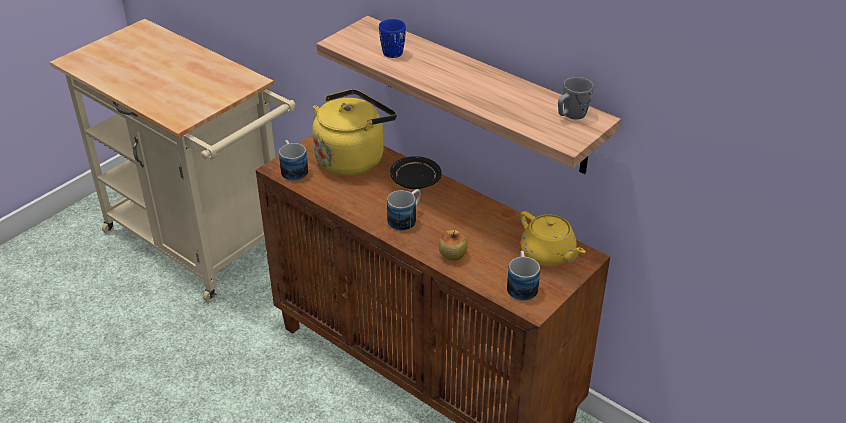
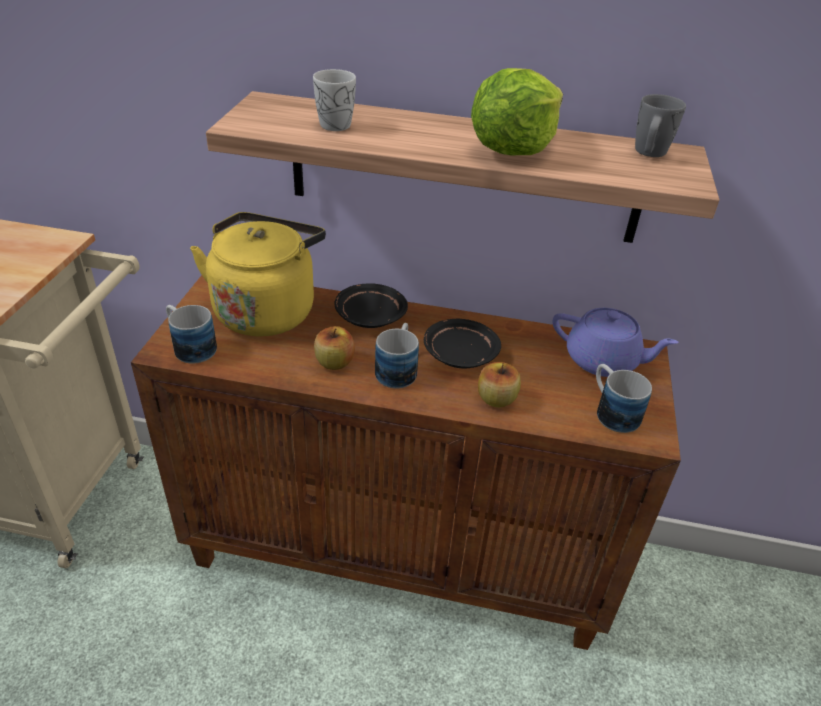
camera: 30 degrees left, 0 degrees up
blue mug [379,19,406,58] -> white mug [313,69,356,131]
yellow teapot [520,211,586,266] -> purple teapot [552,308,679,377]
none -> apple [314,326,355,370]
none -> black plate [424,319,501,368]
none -> lettuce [471,68,563,156]

